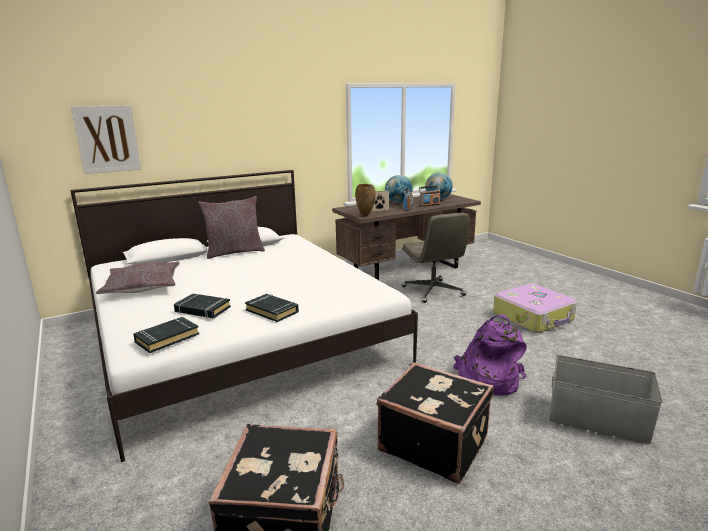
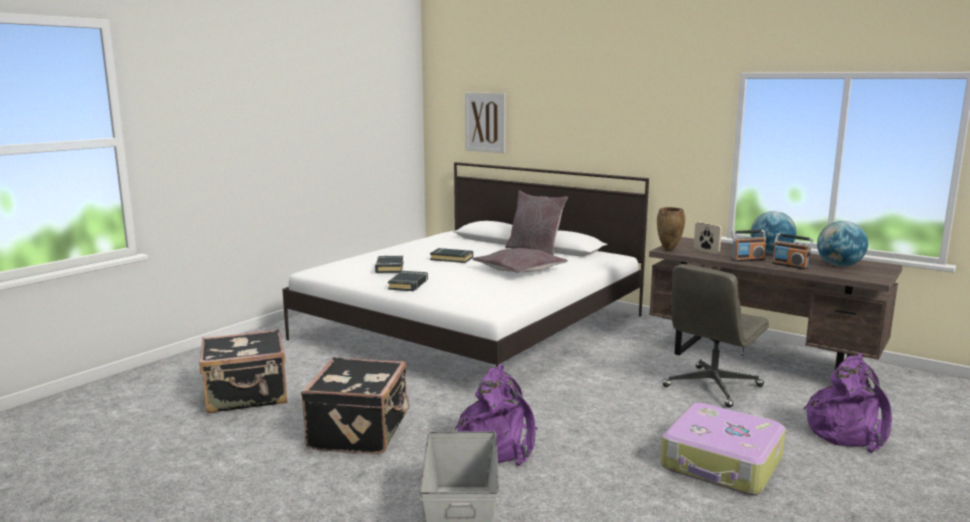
camera: 65 degrees right, 5 degrees down
grey pillow [96,262,179,294] -> grey pillow moved to [473,248,568,273]
black book [133,317,199,353] -> black book moved to [430,248,473,263]
none -> purple backpack [803,353,892,453]

